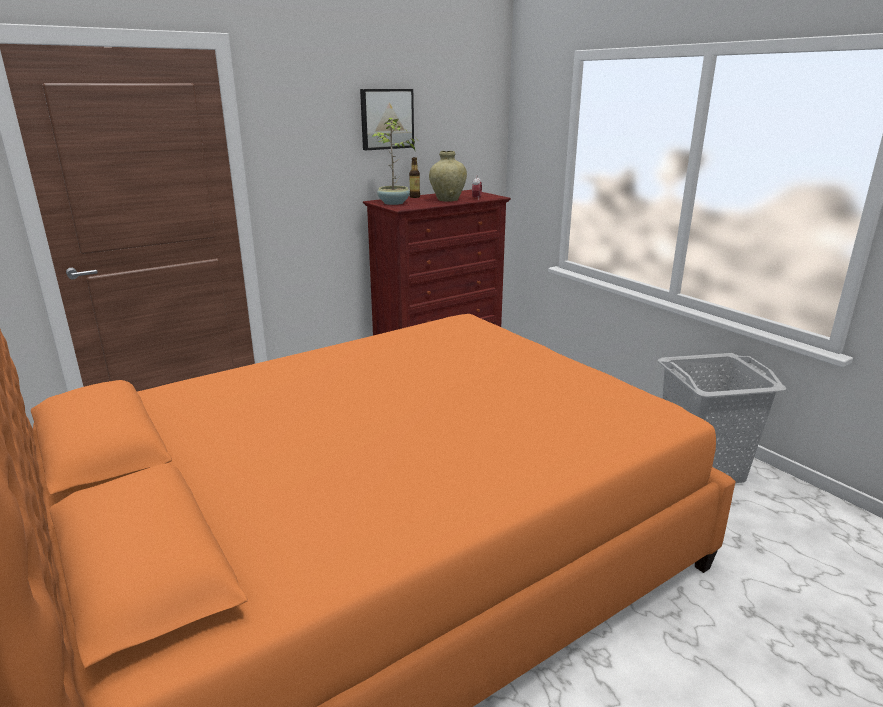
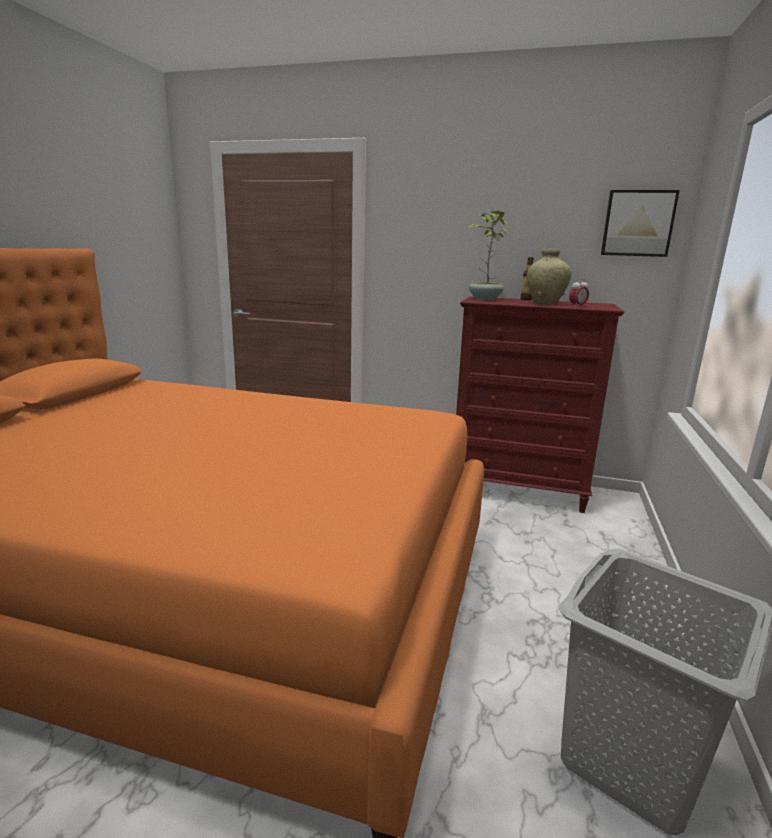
camera: 50 degrees right, 5 degrees down
picture [360,89,414,150] -> picture moved to [601,190,680,257]

